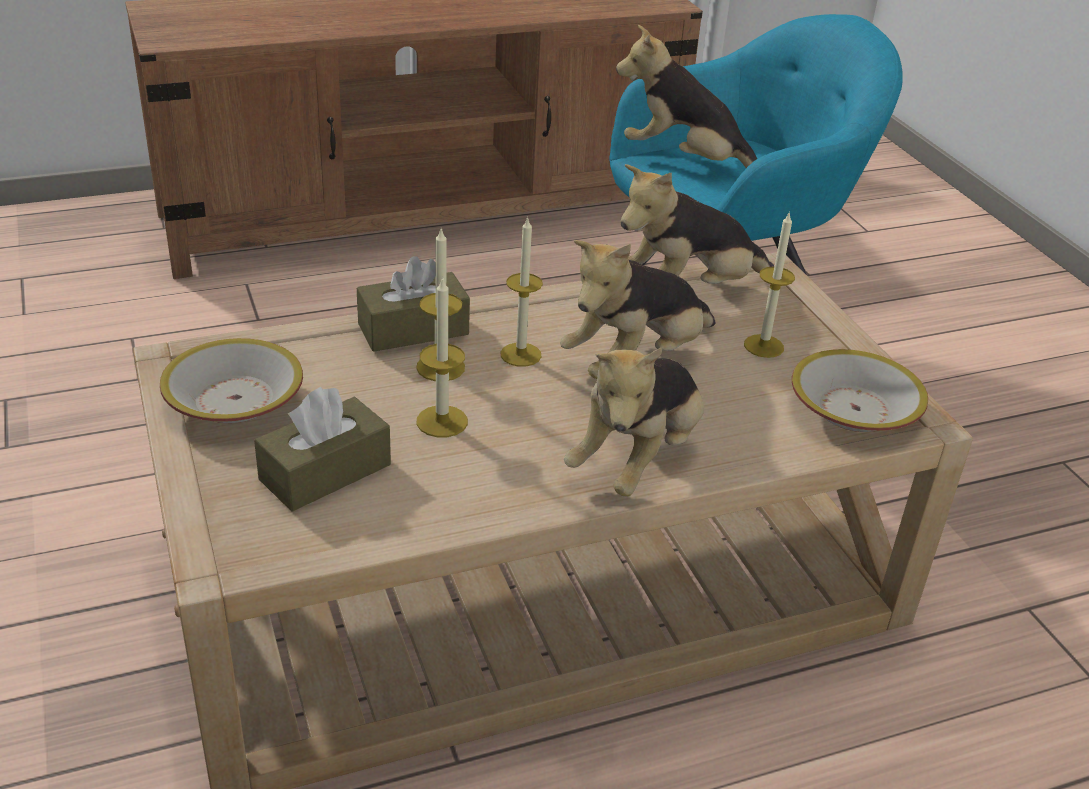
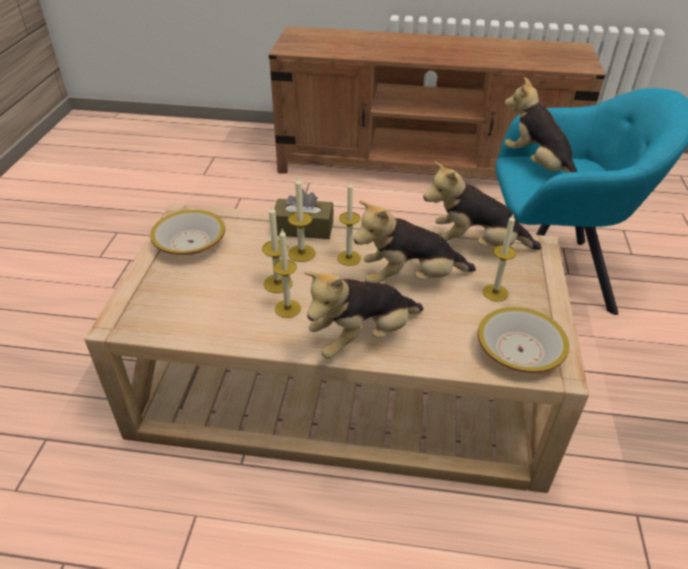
camera: 30 degrees right, 5 degrees up
brown tissue box [254,387,391,512] -> none
none -> candle [273,229,301,318]

